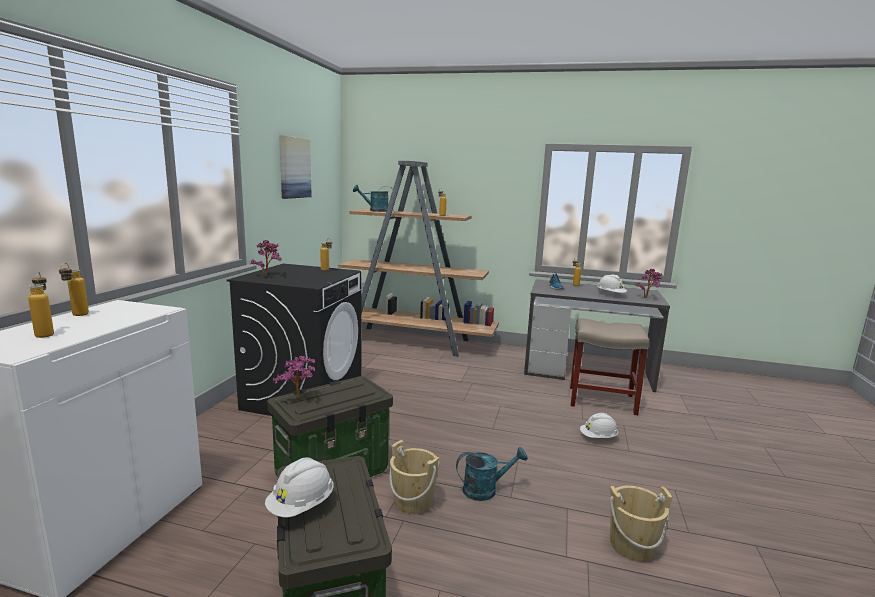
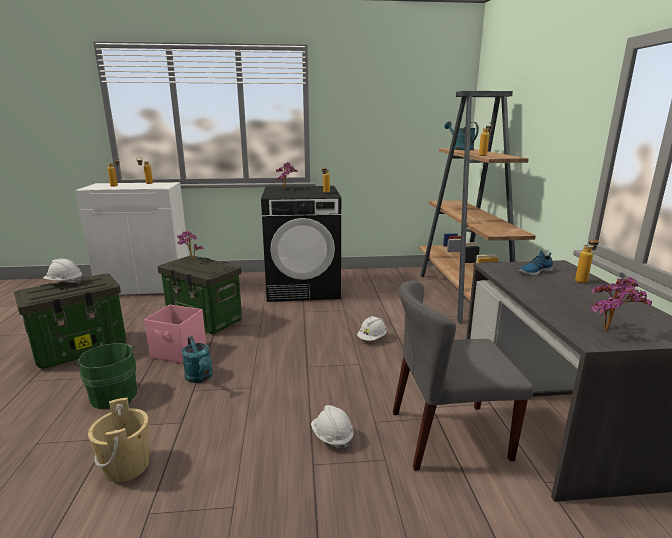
camera: 70 degrees right, 5 degrees up
picture [279,135,312,199] -> none
beige bucket [389,440,439,514] -> pink storage box [144,305,206,364]
beige stool [570,318,649,415] -> grey chair [393,280,533,471]
white hard hat [597,275,627,293] -> white hard hat moved to [357,316,387,341]
none -> green bucket [75,343,138,409]

